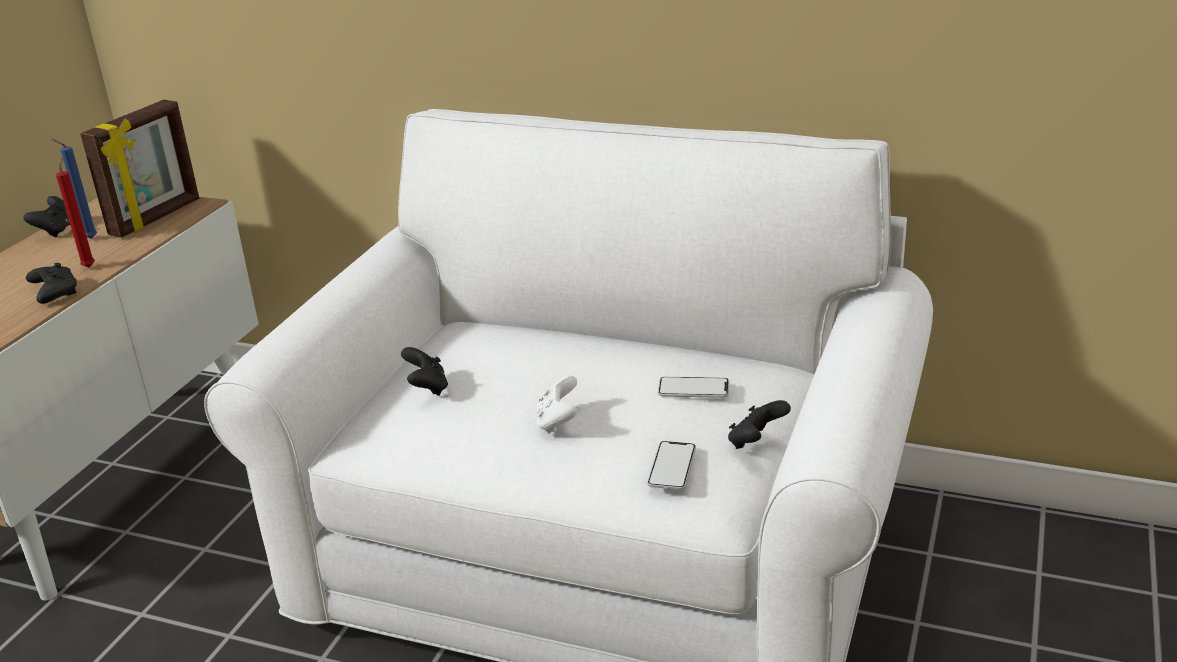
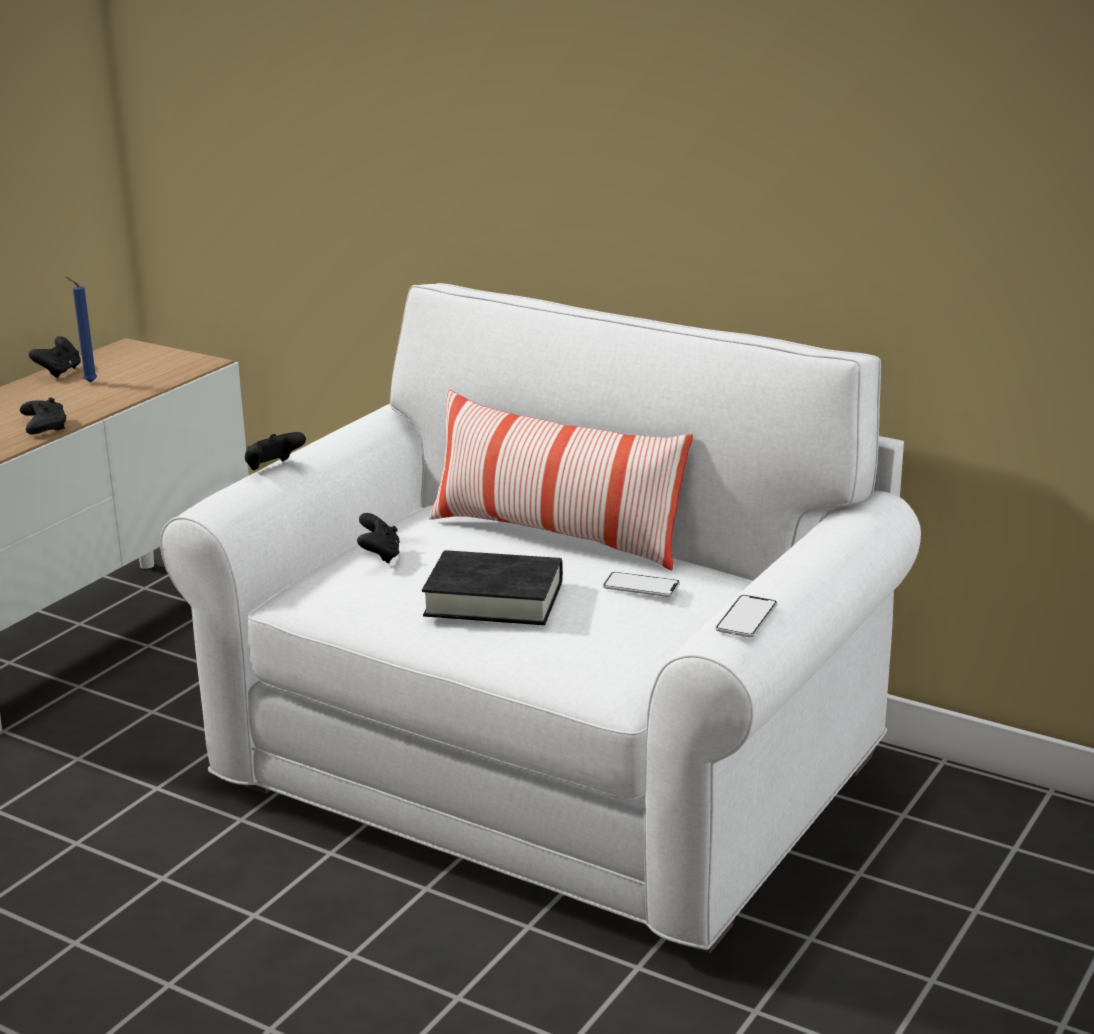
camera: 10 degrees right, 5 degrees down
red candle [56,158,95,268] -> none
picture frame [80,100,199,238] -> none
white game controller [536,375,578,434] -> black book [422,550,563,625]
phone [647,441,696,490] -> phone moved to [715,595,777,637]
black game controller [728,400,791,449] -> black game controller moved to [245,432,306,470]
none -> pillow [429,390,693,571]

